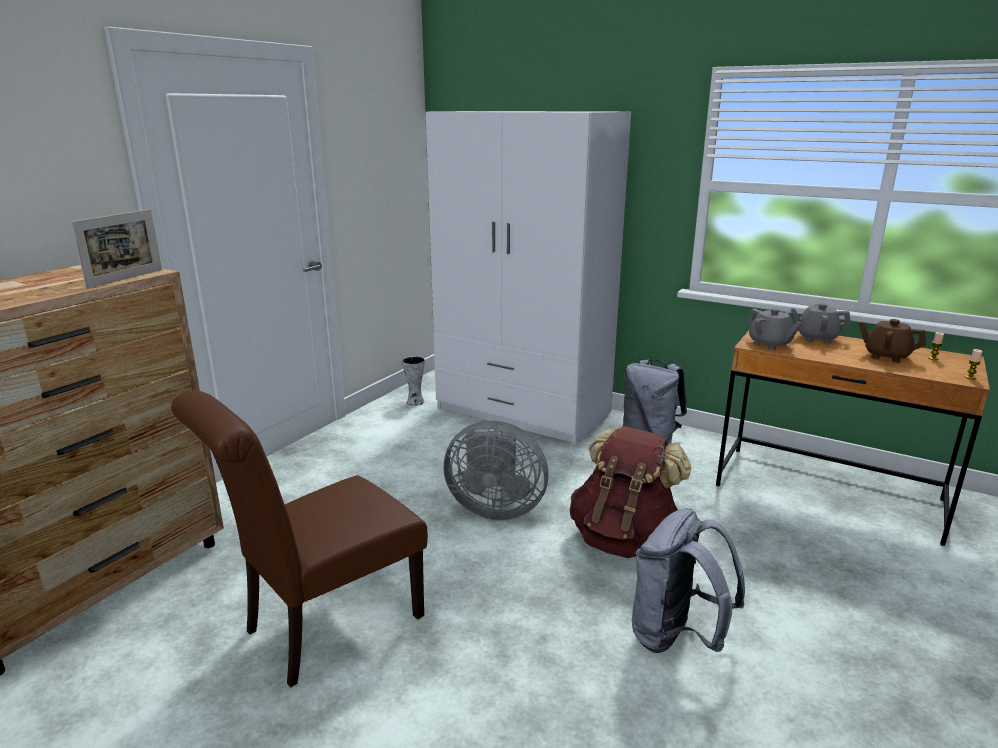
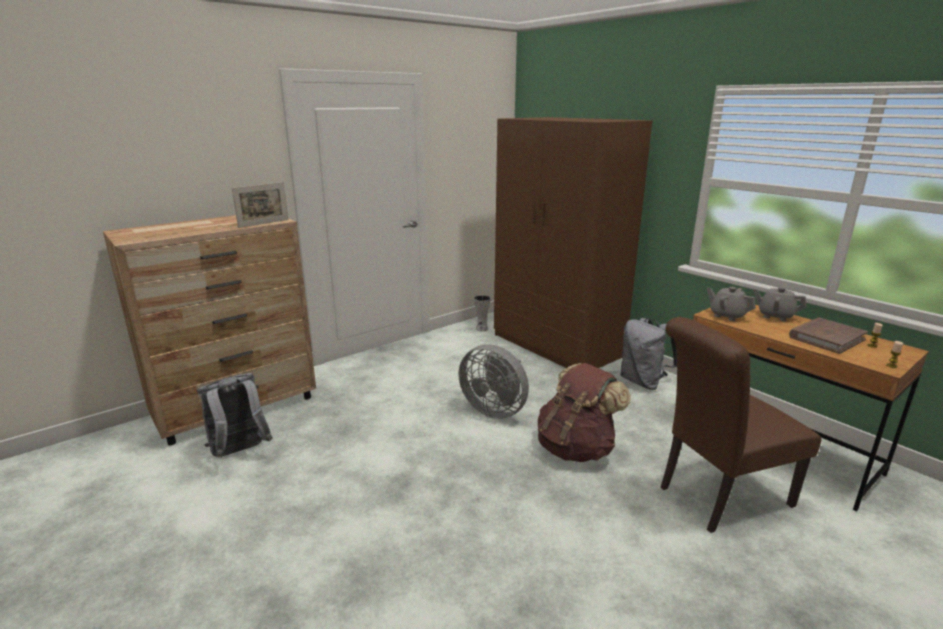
camera: 20 degrees right, 0 degrees up
brown chair [171,390,428,688] -> brown chair moved to [661,317,822,533]
white wardrobe [426,111,631,444] -> brown wardrobe [494,117,652,368]
grey backpack [632,508,745,653] -> grey backpack moved to [197,373,273,457]
grey teapot [747,308,802,350] -> grey teapot turned 150 degrees clockwise [707,287,756,321]
brown teapot [858,319,926,363] -> brown book [789,318,868,354]

